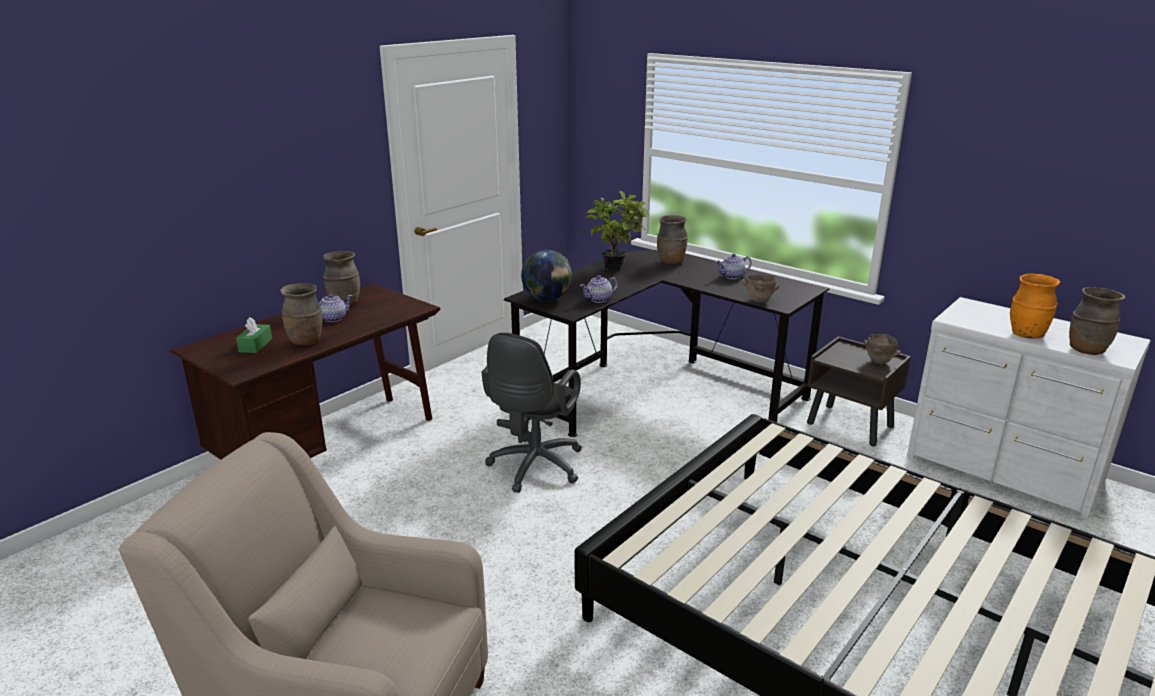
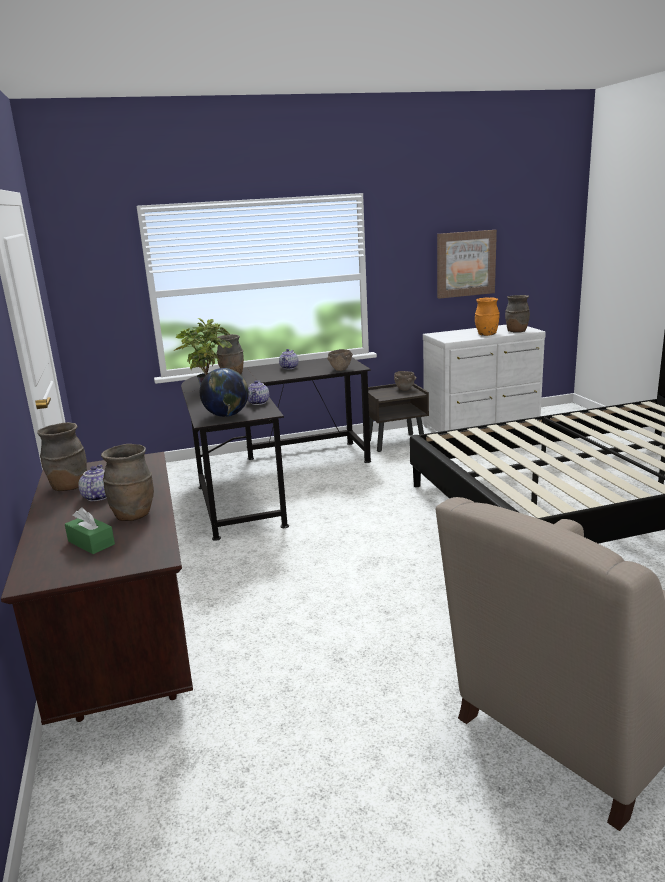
camera: 55 degrees left, 5 degrees down
black office chair [482,333,582,493] -> none
none -> picture [437,230,497,299]

